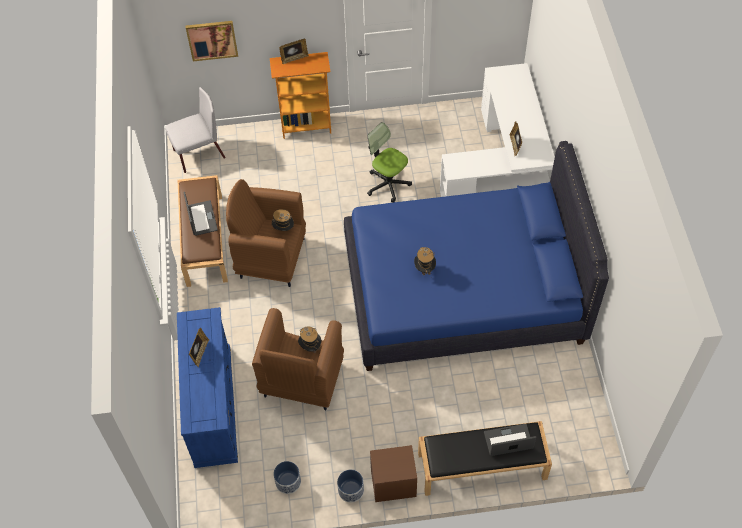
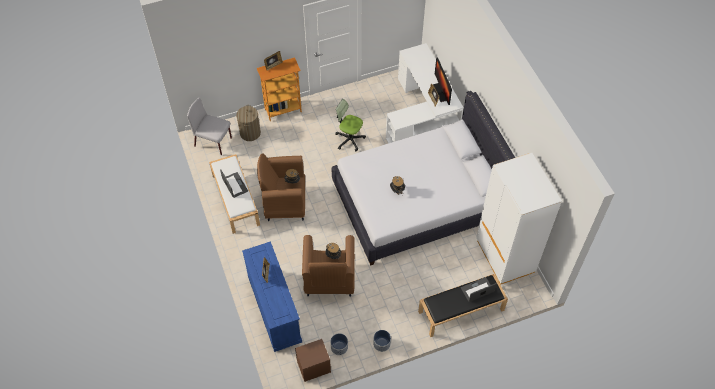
camera: 15 degrees left, 0 degrees up
grey chair [165,87,226,173] -> grey chair turned 120 degrees counterclockwise [187,97,232,155]
brown bench [178,175,228,287] -> white bench [209,154,260,234]
picture [186,21,238,61] -> none
blue bed [344,141,609,371] -> white bed [332,91,515,266]
brown nightstand [370,445,417,502] -> brown nightstand moved to [295,339,331,382]
none -> laundry basket [236,105,261,141]
none -> monitor [433,57,452,105]
none -> white wardrobe [476,153,562,285]

